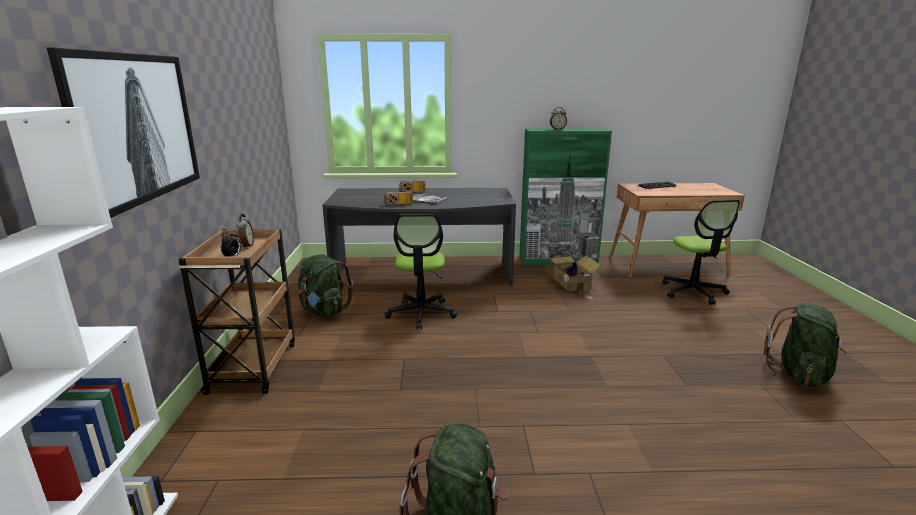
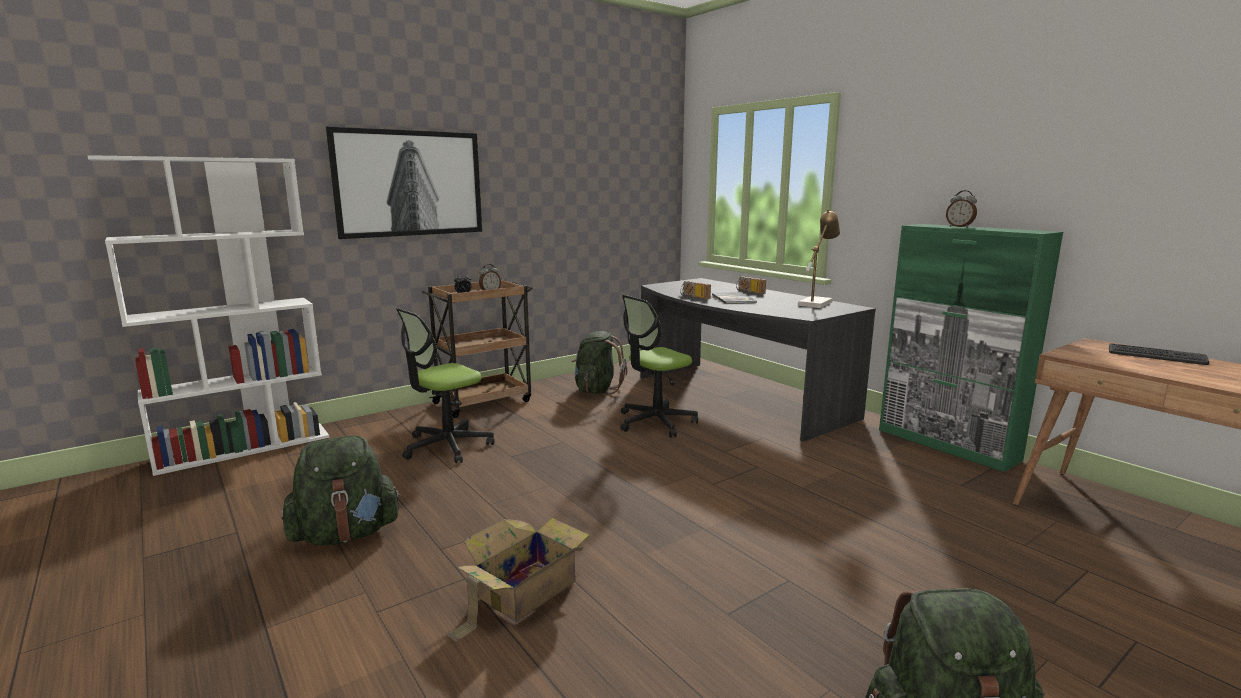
camera: 55 degrees right, 5 degrees down
cardboard box [549,256,601,300] -> cardboard box moved to [447,518,590,642]
office chair [663,200,740,305] -> office chair moved to [396,308,495,464]
none -> table lamp [799,209,840,308]

